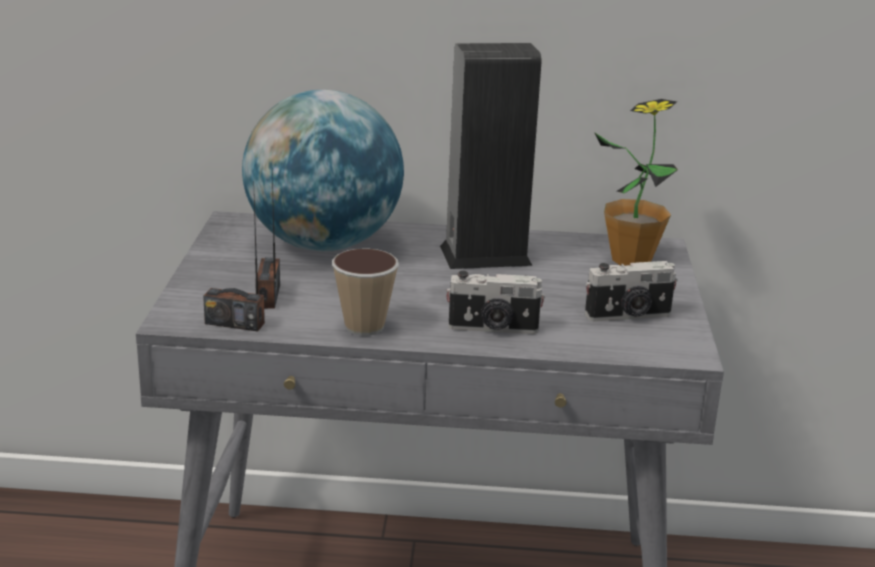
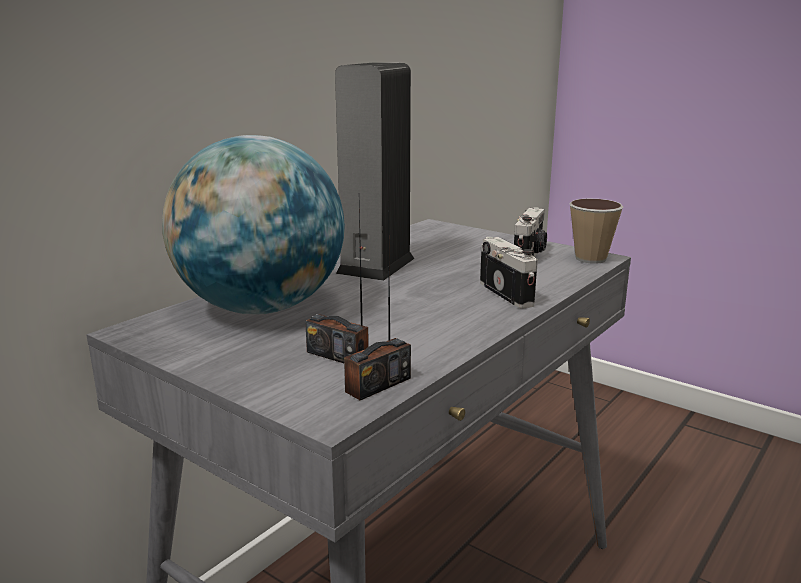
camera: 55 degrees left, 5 degrees down
cup [332,249,399,336] -> cup moved to [569,199,623,264]
camera [446,271,545,334] -> camera turned 60 degrees counterclockwise [480,237,538,309]
potted plant [594,99,678,266] -> none

